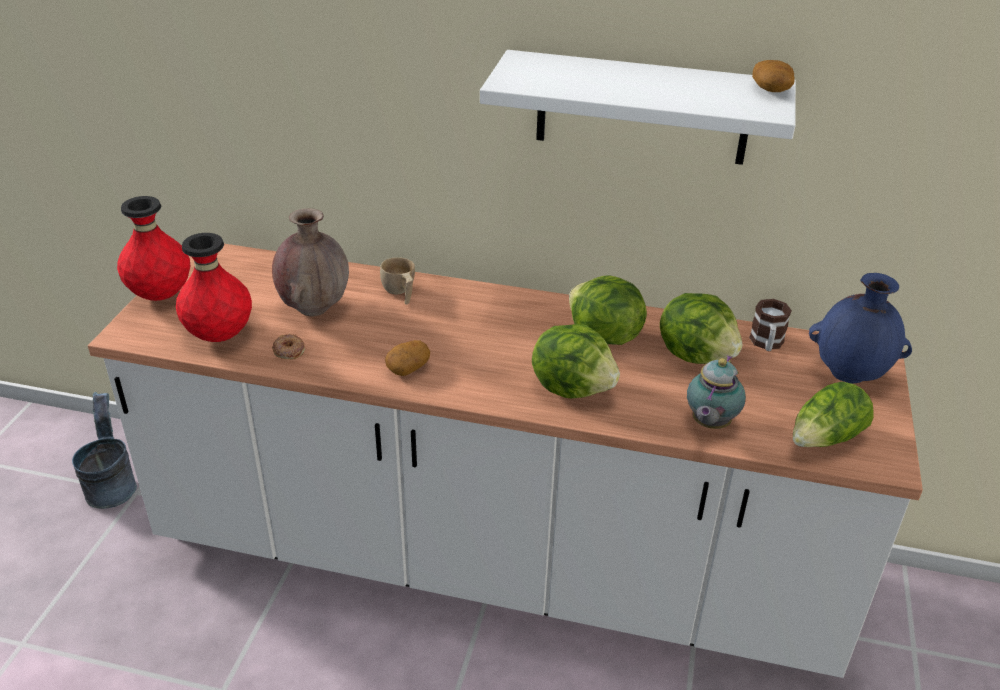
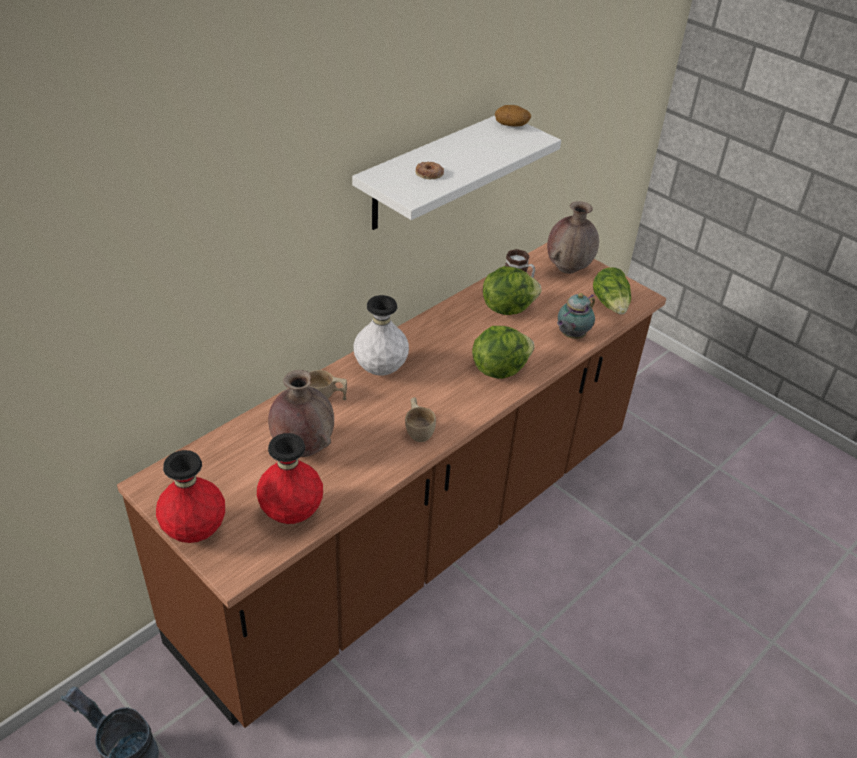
camera: 60 degrees left, 5 degrees up
white counter [88,244,923,678] -> brown counter [117,243,666,728]
donut [272,334,305,359] -> donut moved to [416,162,444,179]
potato [385,340,430,376] -> beige cup [405,397,436,442]
lettuce [569,275,647,345] -> none
teapot [687,355,746,429] -> teapot turned 75 degrees clockwise [557,293,595,339]
blue vase [809,273,912,384] -> brown vase [547,201,599,274]
none -> white vase [354,295,409,375]

